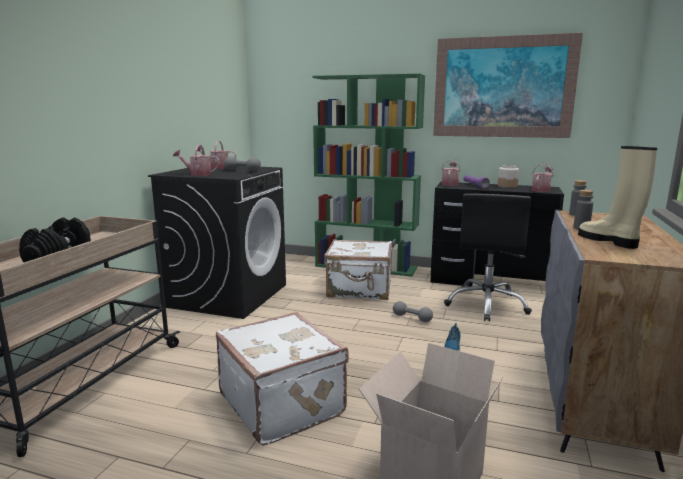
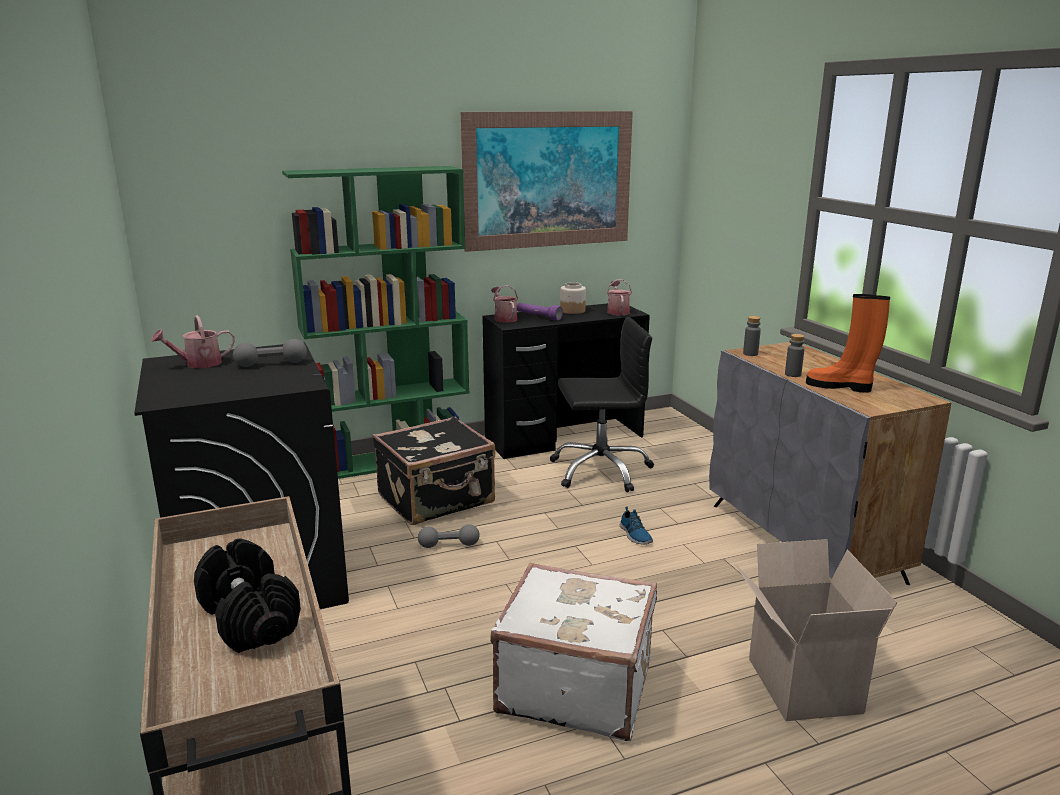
camera: 40 degrees left, 5 degrees up
watering can [173,144,220,176] -> none
white suitcase [324,239,392,300] -> black suitcase [373,416,495,525]
grey dumbbell [393,301,433,322] -> grey dumbbell moved to [418,525,480,548]
black office chair [444,193,532,322] -> black office chair turned 75 degrees counterclockwise [550,317,654,492]
beige boot [578,146,657,249] -> orange boot [806,294,890,393]

